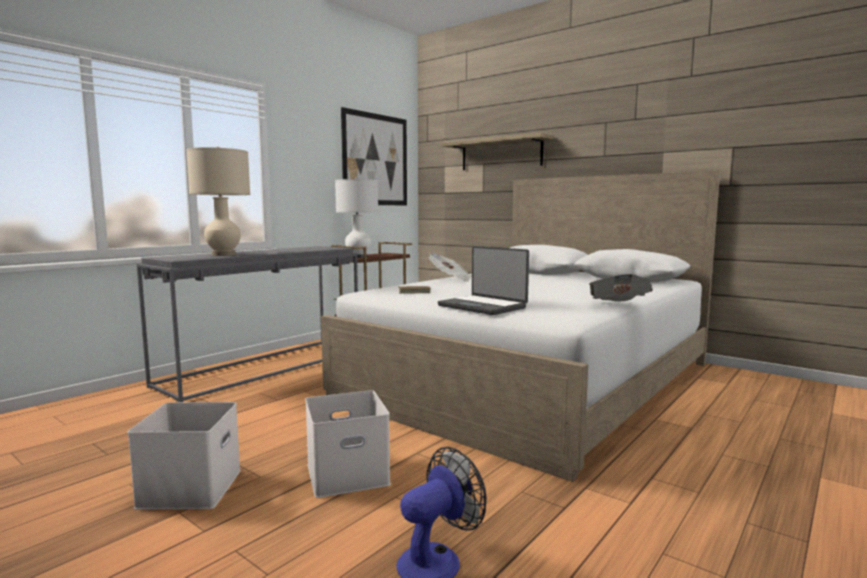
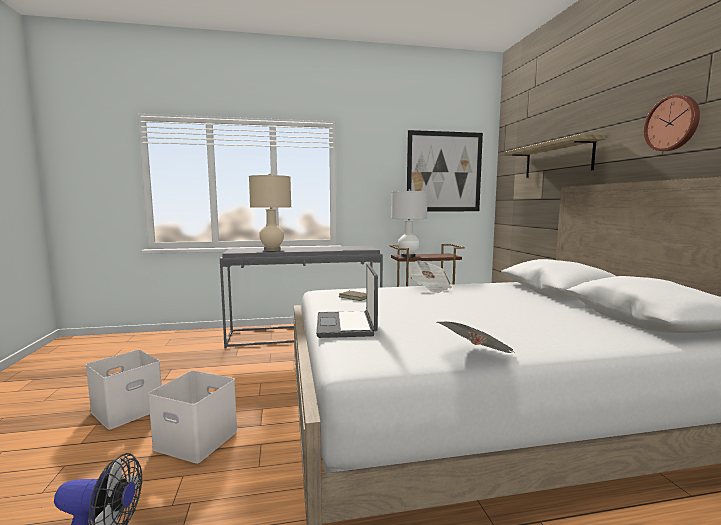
camera: 40 degrees right, 0 degrees up
none -> wall clock [644,95,700,151]

